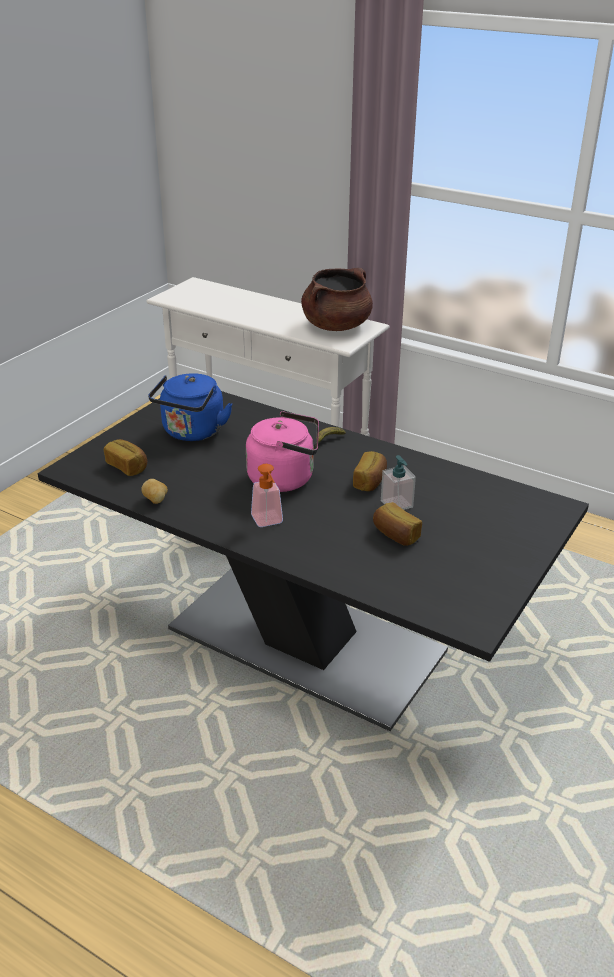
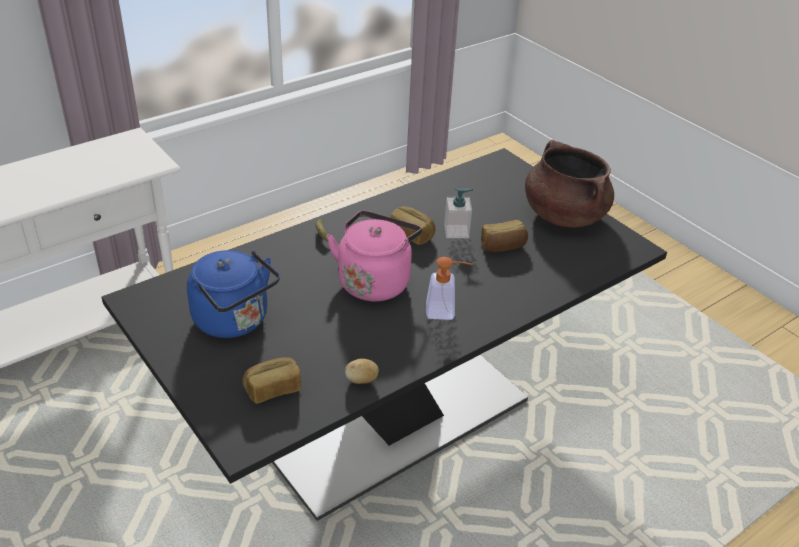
camera: 70 degrees left, 5 degrees up
brown cooking pot [301,268,373,331] -> brown cooking pot moved to [525,140,614,227]

